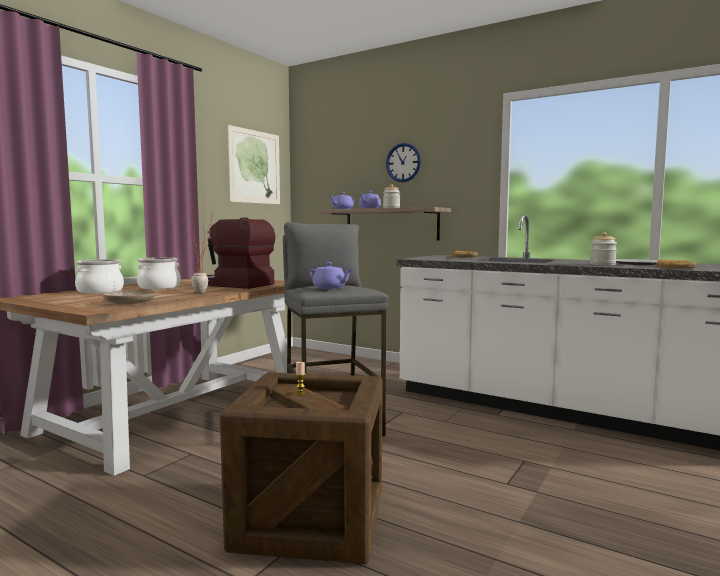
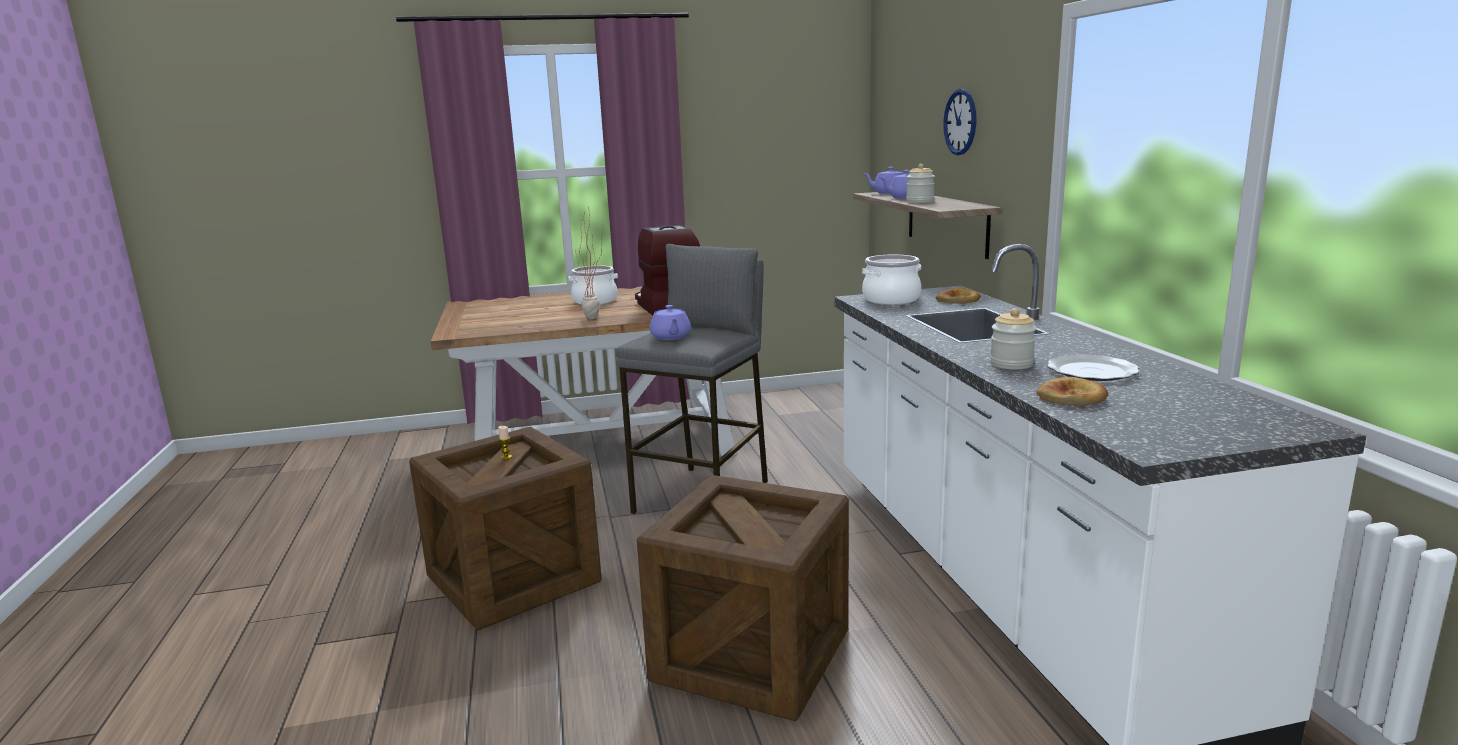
camera: 45 degrees right, 10 degrees up
cooking pot [75,259,124,294] -> cooking pot moved to [862,255,921,305]
beige plate [103,290,156,304] -> none
picture [227,125,280,204] -> none
none -> crate [637,475,849,721]

